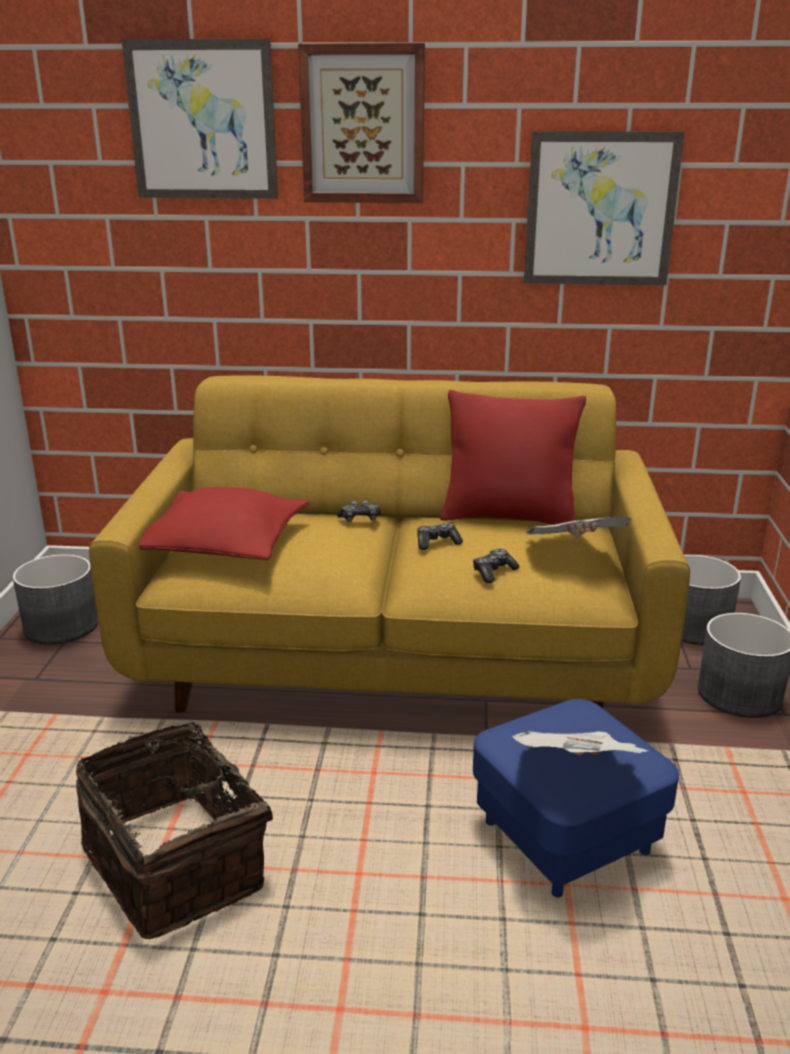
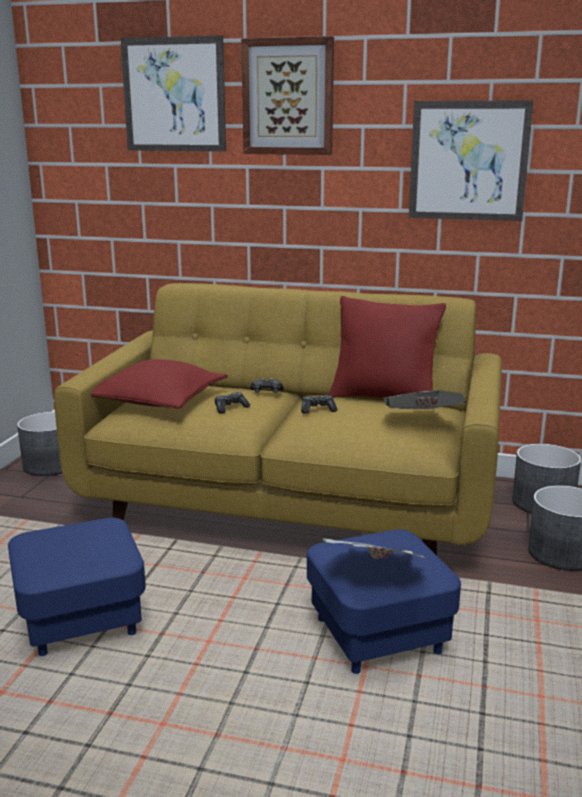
camera: 10 degrees right, 5 degrees down
basket [76,722,273,939] -> blue ottoman [8,518,146,656]
game controller [473,549,520,583] -> game controller moved to [215,392,250,413]

